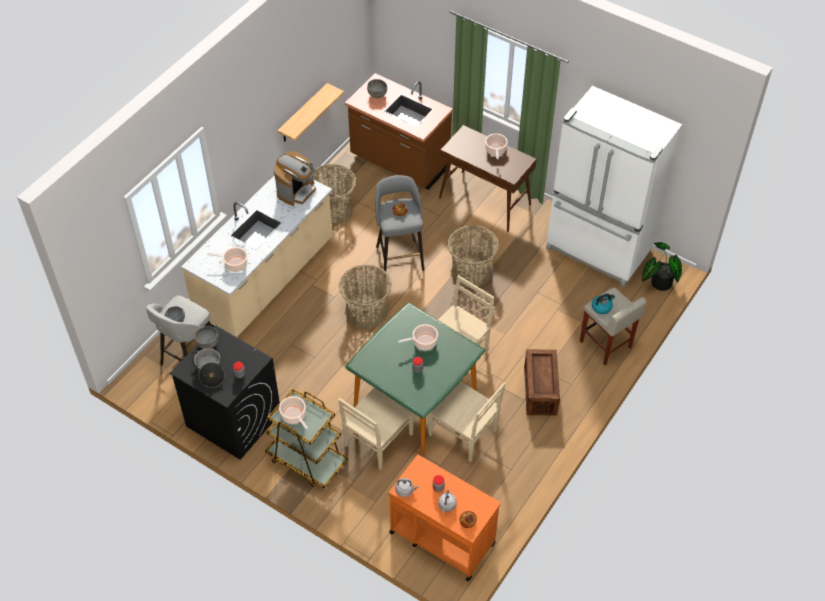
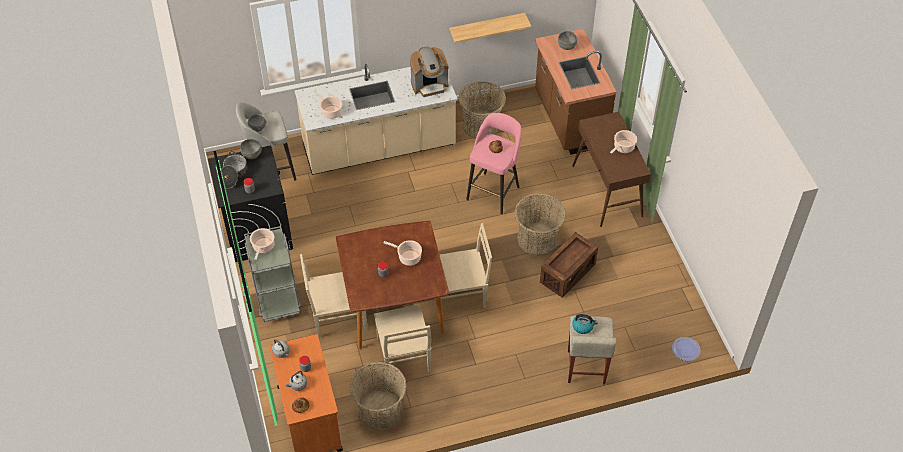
camera: 40 degrees right, 0 degrees up
brown cart [265,388,348,489] -> grey cart [244,226,301,322]
basket [339,265,392,329] -> basket moved to [349,362,407,431]
green dining table [345,303,486,454] -> brown dining table [336,221,450,349]
grey stool [375,175,424,276] -> pink stool [466,113,521,214]
crate [524,349,560,416] -> crate moved to [540,232,598,298]
white fridge [546,86,682,286] -> none
potted plant [642,242,682,291] -> plate [672,337,701,361]

